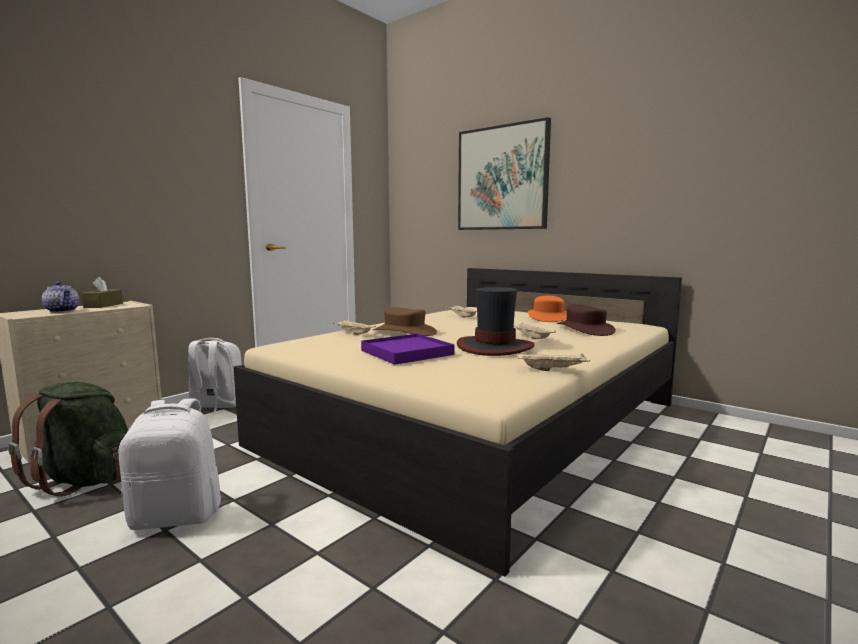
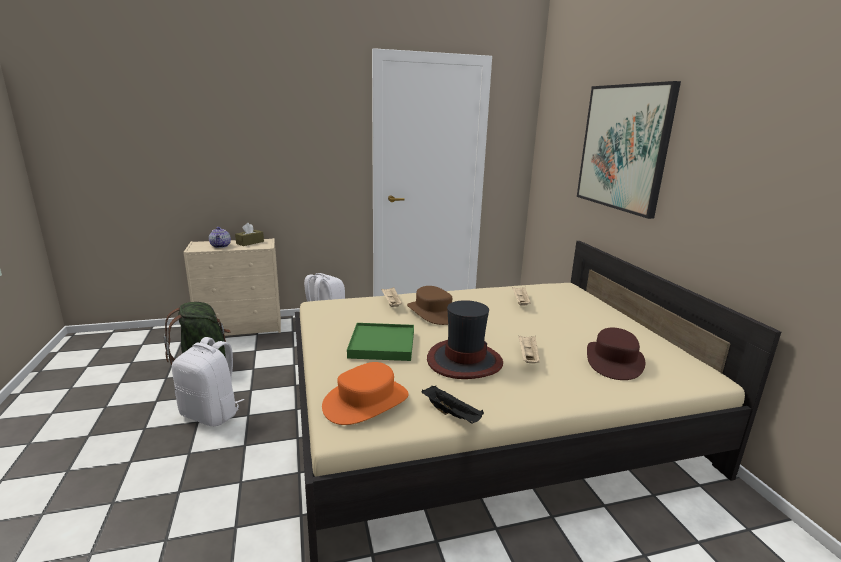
camera: 35 degrees right, 10 degrees up
purple tray [361,334,455,365] -> green tray [347,323,414,361]
beige tray [517,353,590,371] -> black tray [421,386,484,423]
orange hat [528,295,567,322] -> orange hat moved to [322,362,409,425]

